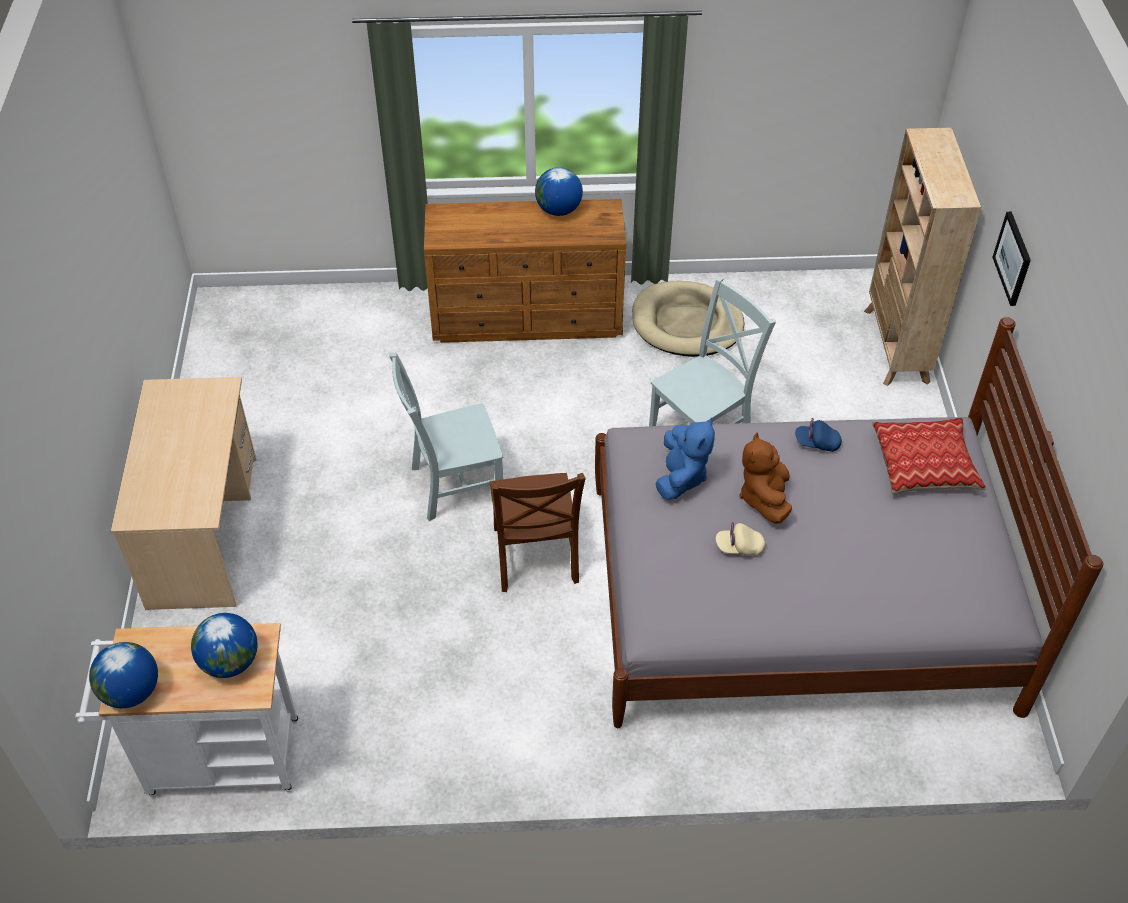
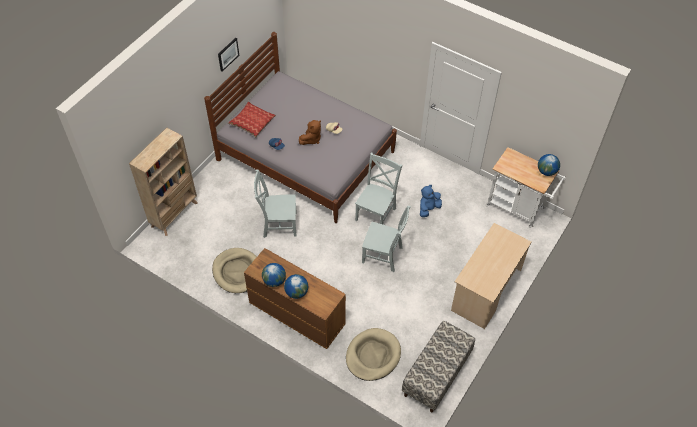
camera: 145 degrees left, 5 degrees up
globe [191,613,258,678] -> globe moved to [284,274,308,299]
brown chair [490,473,586,592] -> grey chair [355,153,402,224]
blue plush toy [655,418,715,500] -> blue plush toy moved to [420,185,442,217]
picture [992,212,1031,306] -> picture moved to [218,38,239,72]
none -> beige dog bed [346,328,401,381]
none -> bench [402,321,475,412]

